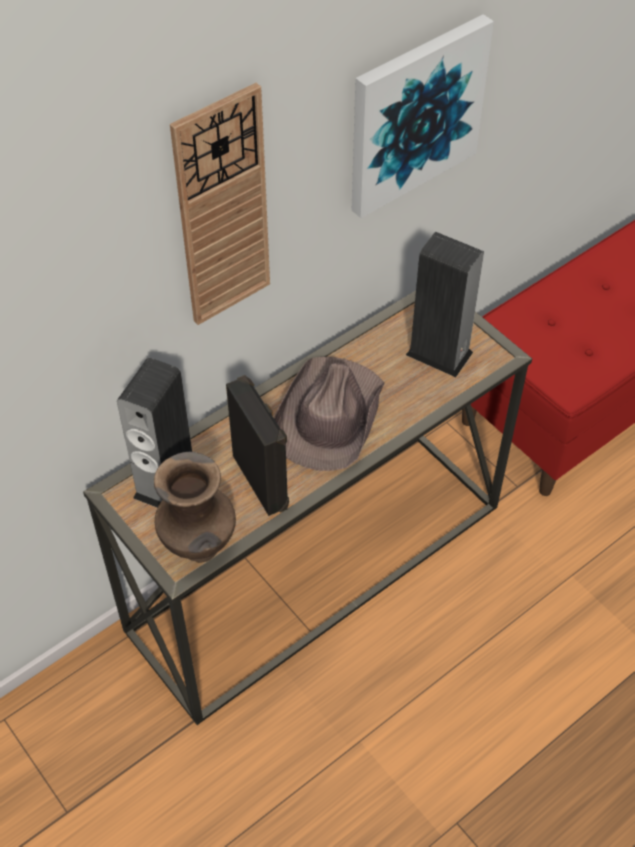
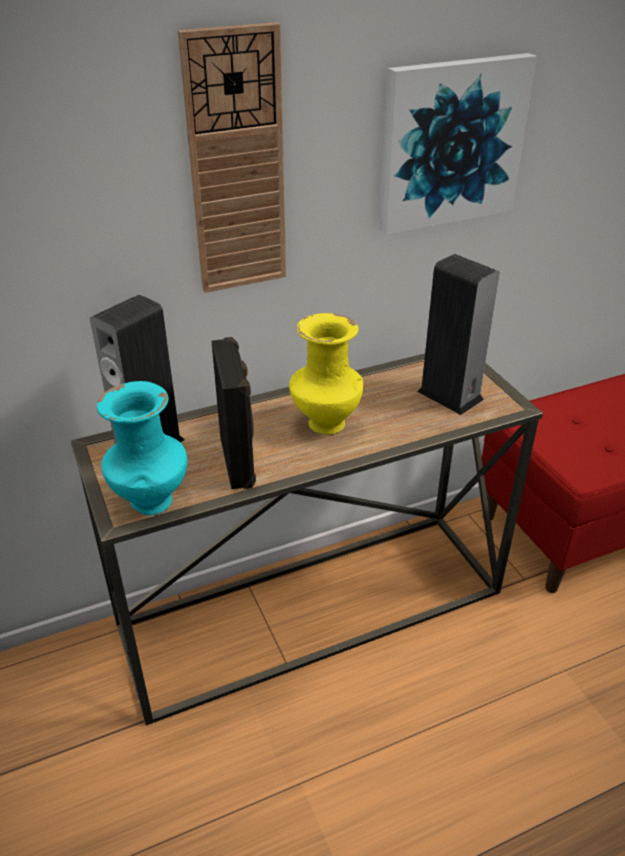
camera: 15 degrees right, 15 degrees down
brown vase [154,452,236,563] -> turquoise vase [97,381,188,515]
brown hat [274,357,385,471] -> yellow vase [289,313,364,435]

